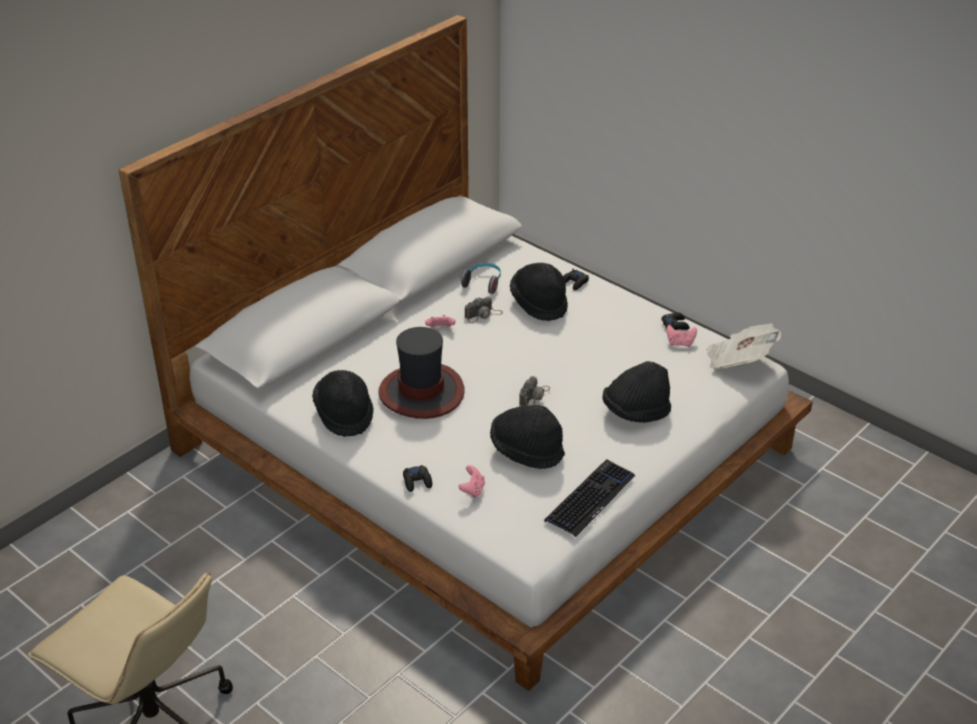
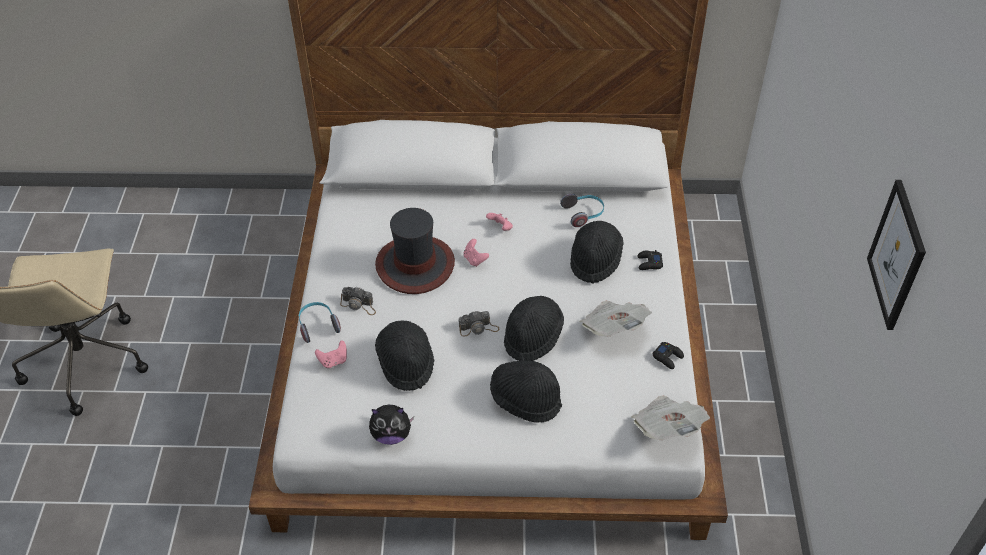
camera: 50 degrees right, 10 degrees up
black hat [312,370,374,437] -> black hat moved to [504,296,564,361]
black game controller [403,465,432,492] -> headphones [299,302,341,343]
camera [465,297,503,323] -> camera moved to [340,287,376,315]
keyboard [544,459,635,537] -> plush toy [369,405,414,445]
pink game controller [666,325,697,347] -> pink game controller moved to [464,239,489,267]
none -> newspaper [579,300,652,336]
none -> picture [867,180,926,330]

